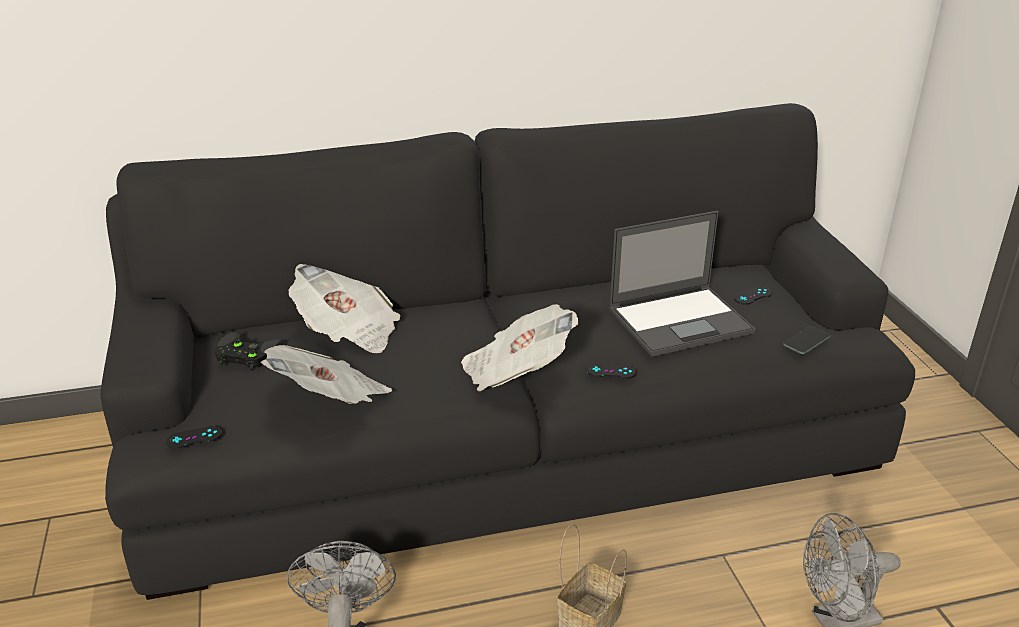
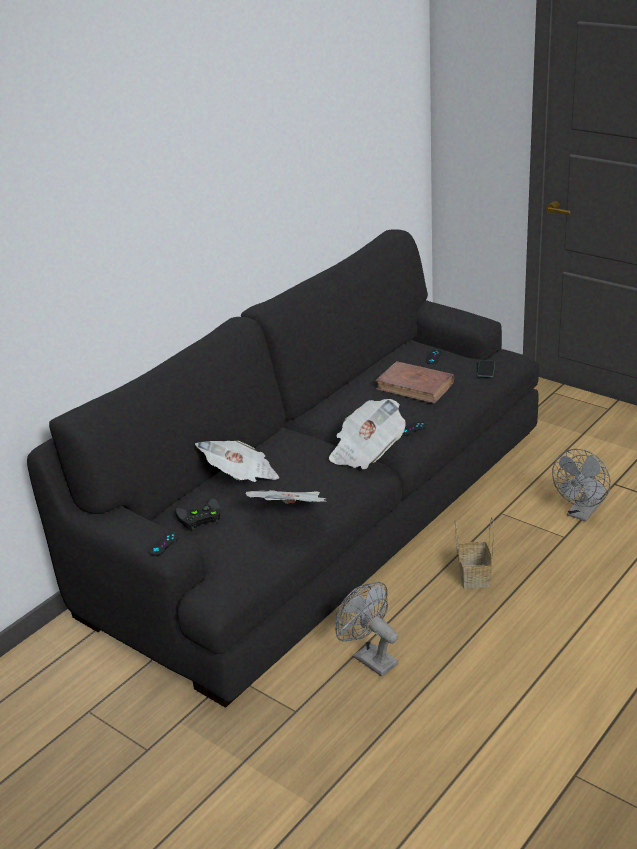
camera: 35 degrees left, 0 degrees up
black game controller [166,426,222,449] -> black game controller moved to [148,532,179,556]
laptop [609,211,755,357] -> brown book [376,361,454,404]

